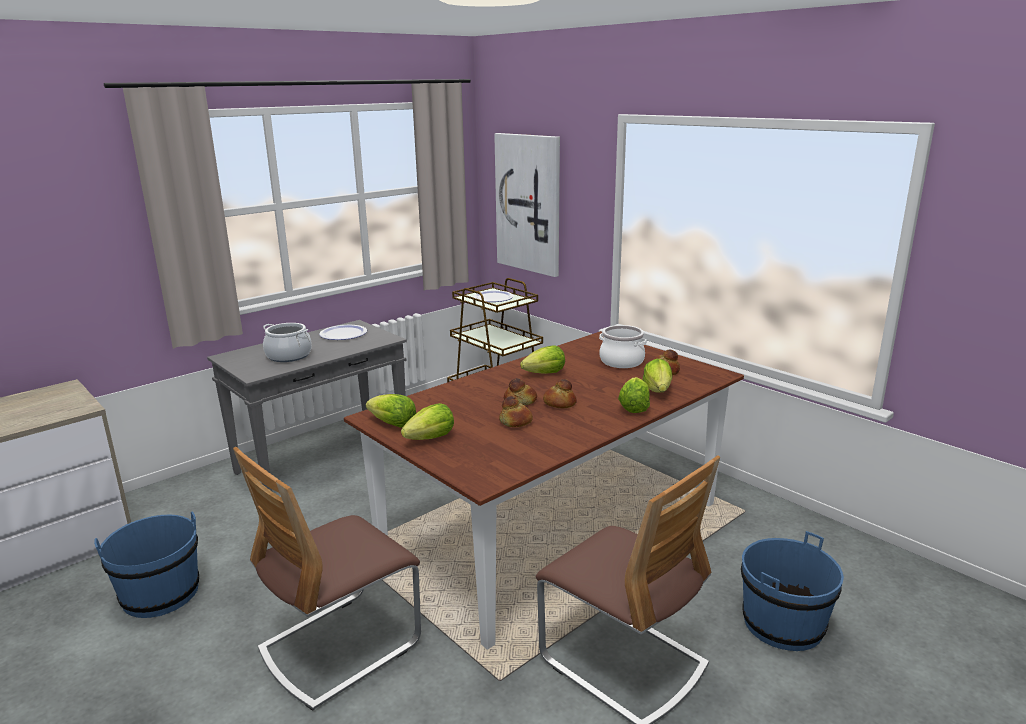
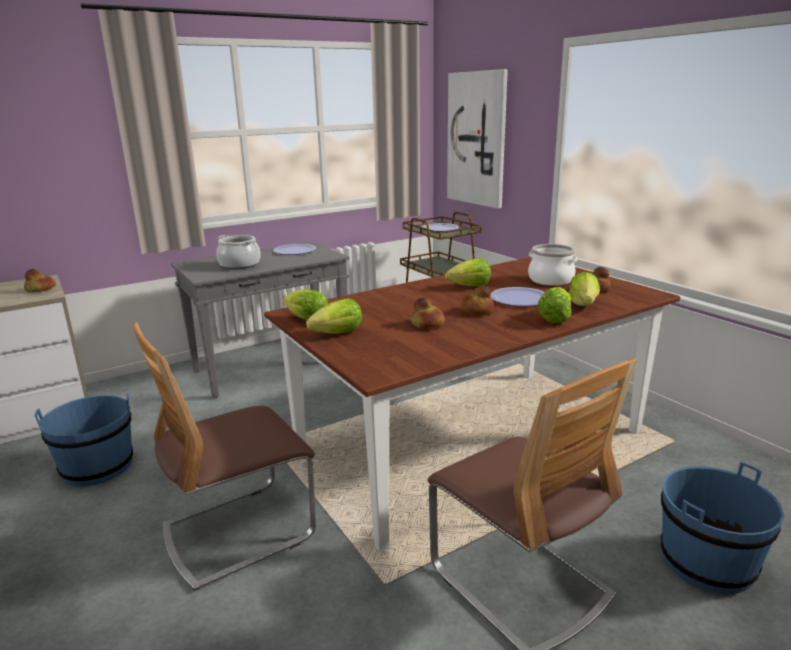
camera: 10 degrees right, 0 degrees up
bread [504,378,537,405] -> bread moved to [24,269,56,292]
none -> plate [490,287,545,306]

